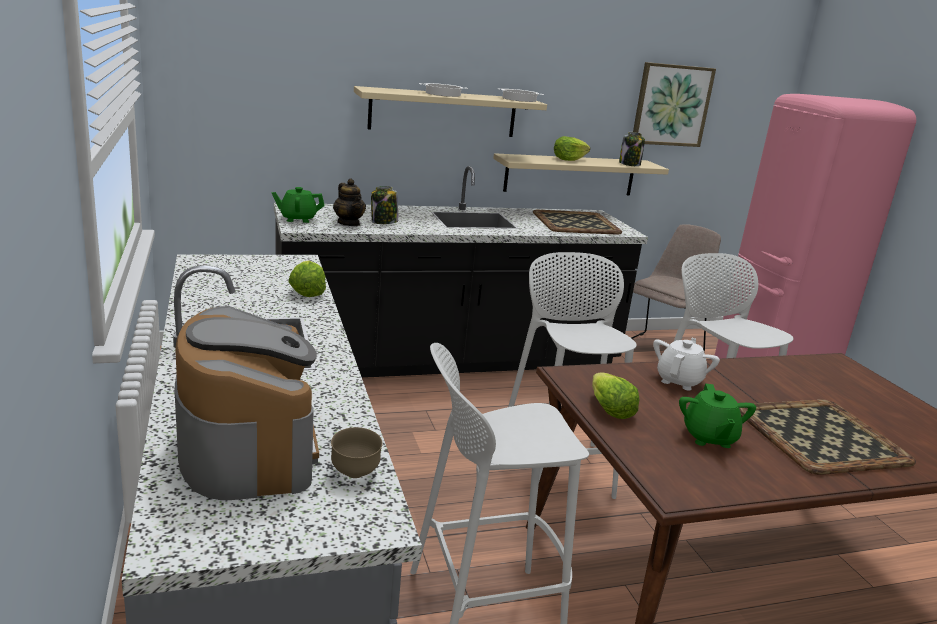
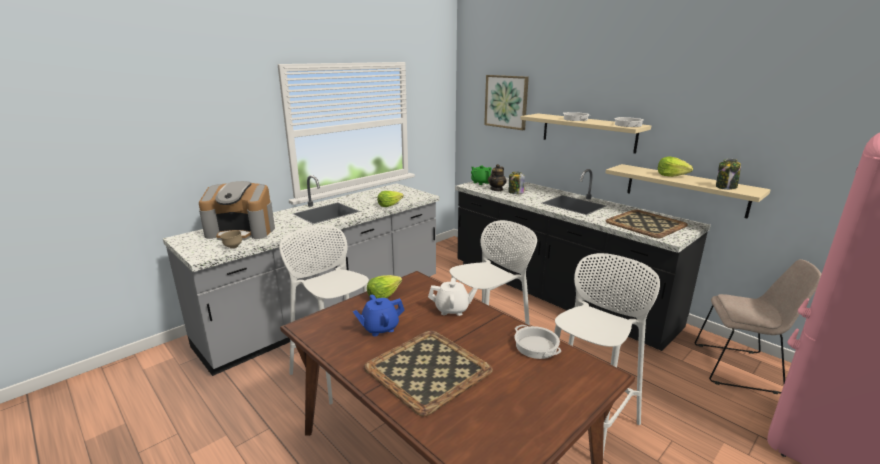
camera: 65 degrees right, 0 degrees up
coffee machine [174,306,319,500] -> coffee machine turned 45 degrees clockwise [199,181,275,240]
picture [633,62,716,147] -> picture moved to [484,75,529,130]
green teapot [679,384,756,448] -> blue teapot [353,294,405,336]
none -> cooking pot [514,325,561,359]

